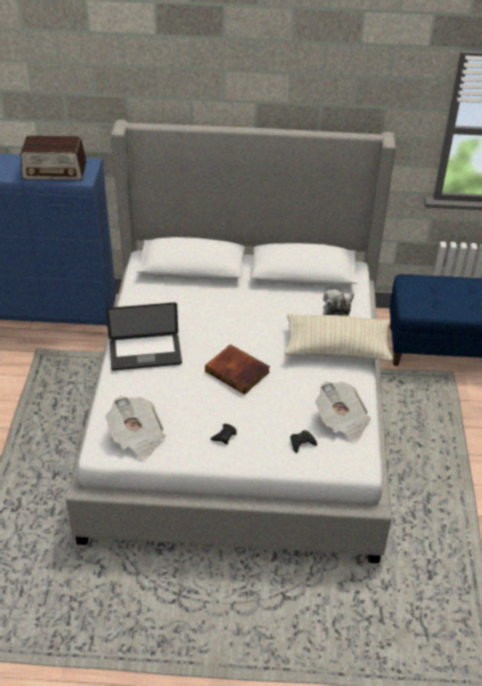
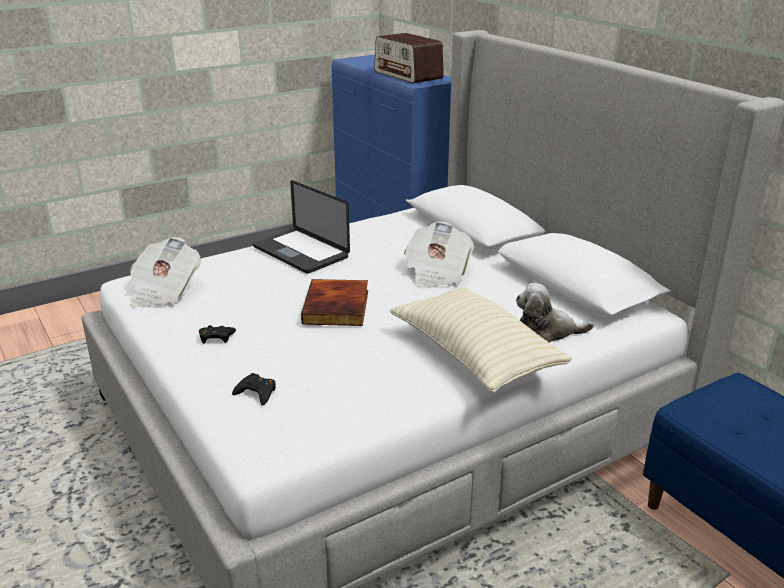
camera: 55 degrees right, 15 degrees down
newspaper [316,381,371,442] -> newspaper moved to [404,221,474,288]

